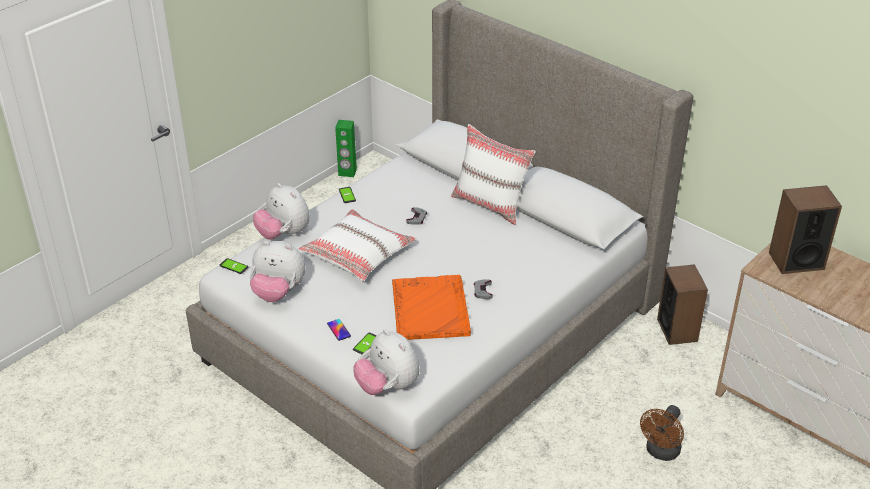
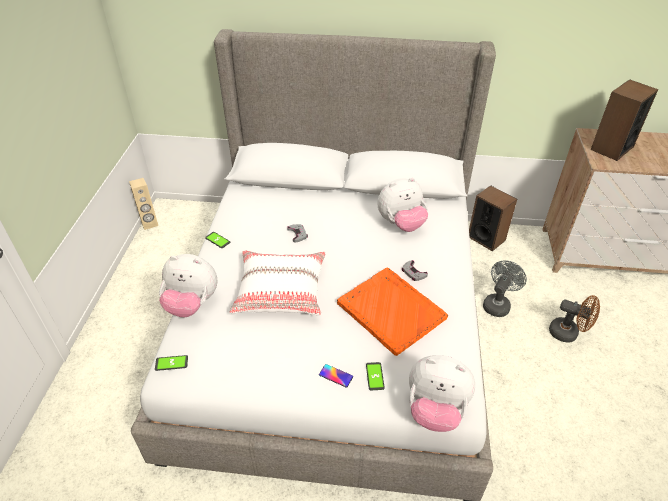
camera: 35 degrees left, 5 degrees up
plush toy [250,241,305,302] -> plush toy moved to [377,178,428,232]
green speaker [335,120,357,177] -> beige speaker [129,178,158,230]
white pillow [451,124,536,225] -> none
brown fan [640,405,684,461] -> brown fan turned 60 degrees counterclockwise [549,295,600,343]
none -> grey fan [483,260,527,317]

